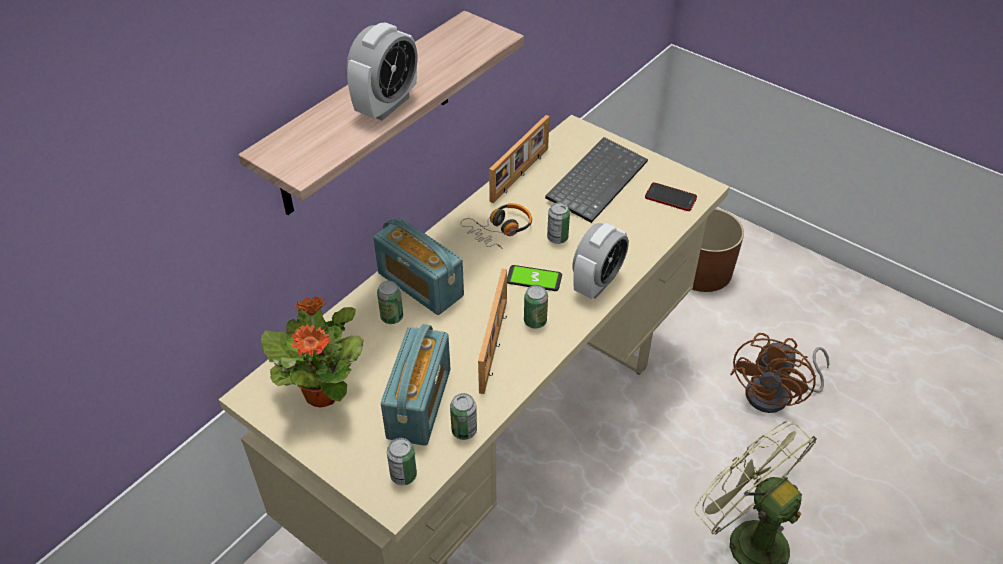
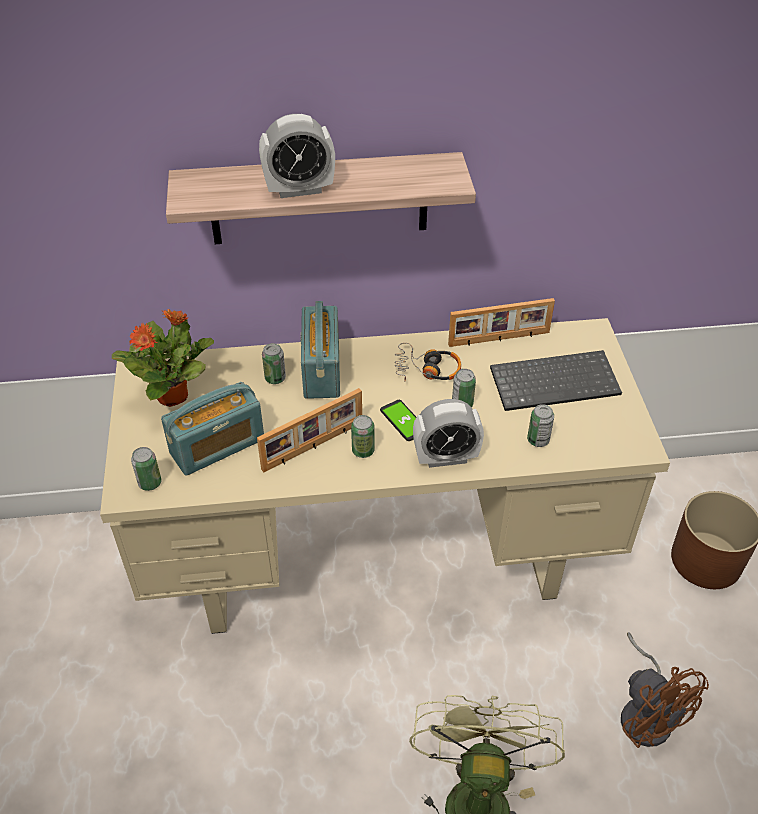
camera: 45 degrees right, 0 degrees up
can [450,393,477,440] -> can moved to [527,404,554,447]
phone [645,183,697,211] -> none
brown fan [730,333,829,413] -> brown fan turned 105 degrees counterclockwise [621,632,709,748]

